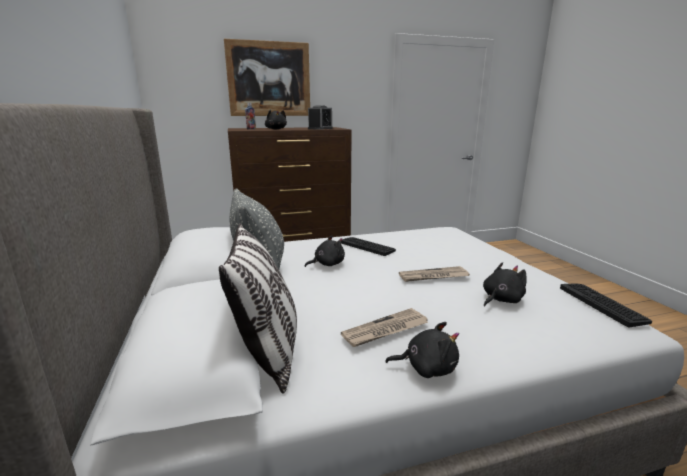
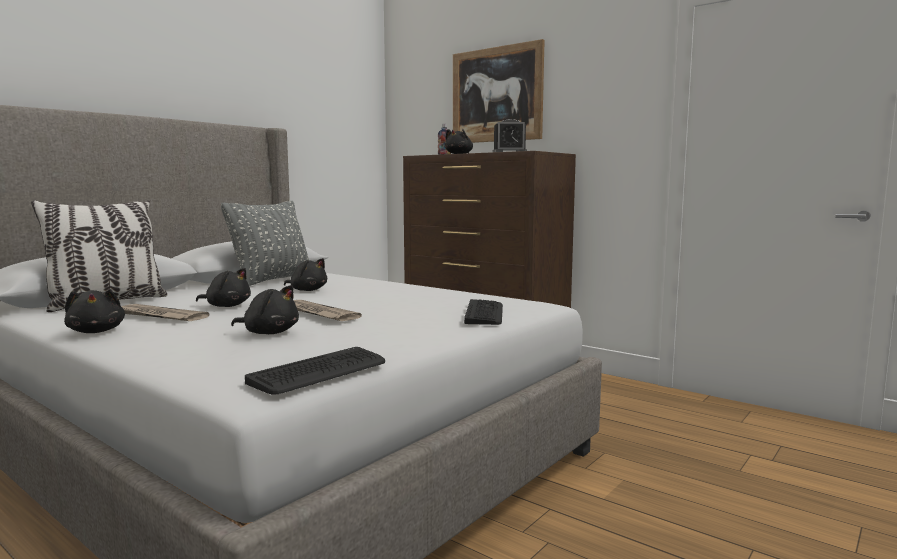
camera: 55 degrees right, 10 degrees down
keyboard [341,237,396,256] -> keyboard moved to [464,299,503,325]
none -> black plush toy [196,268,251,307]

